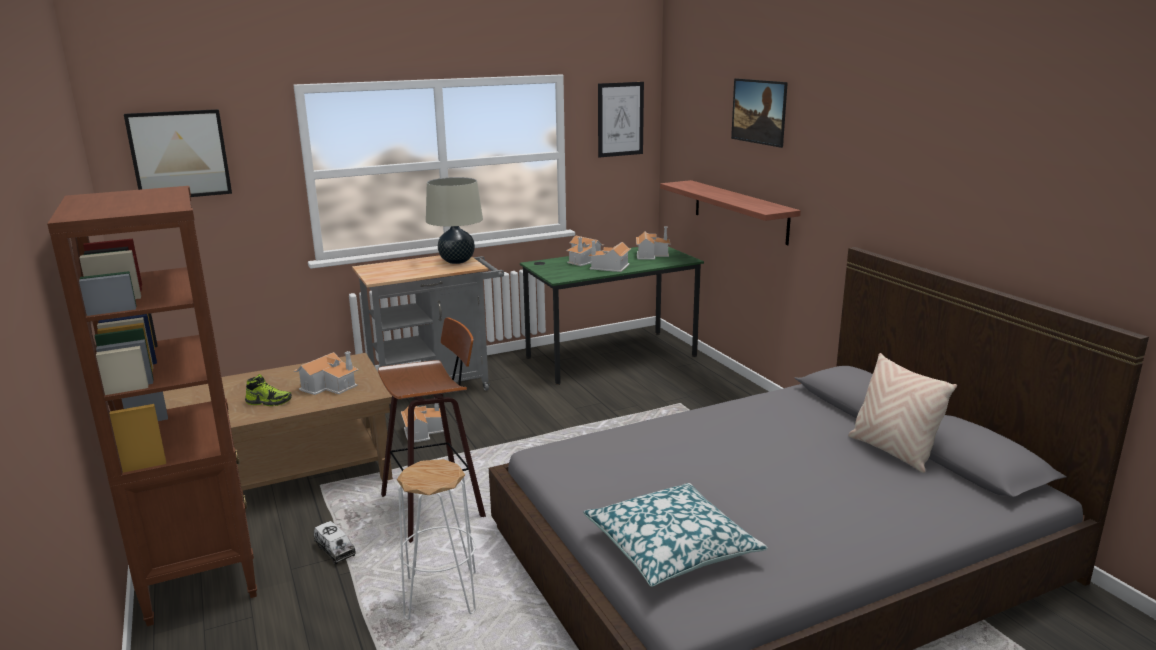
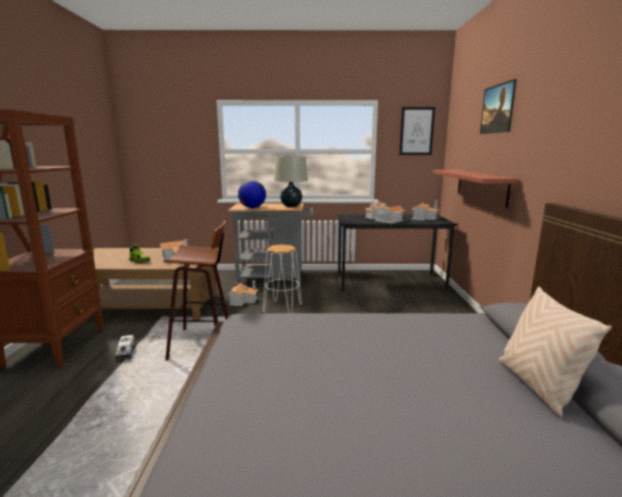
camera: 25 degrees right, 5 degrees down
picture [124,109,232,197] -> none
white stool [397,459,476,620] -> white stool moved to [263,244,302,313]
green desk [520,247,704,385] -> black desk [338,215,457,292]
pillow [583,483,768,587] -> none
none -> globe [238,180,266,208]

